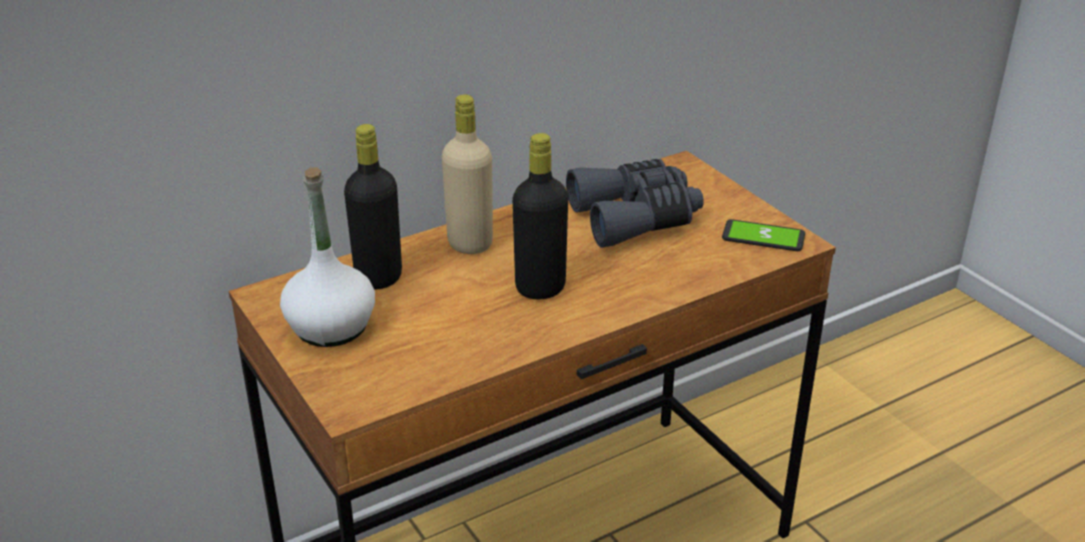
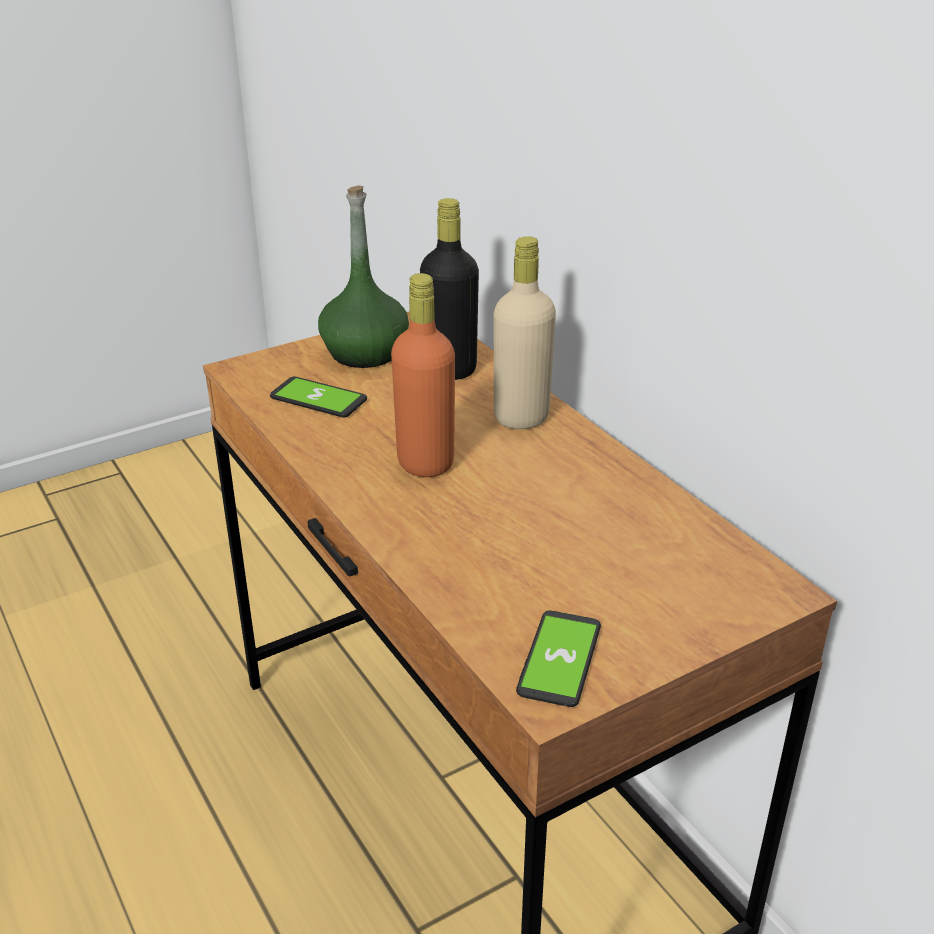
camera: 90 degrees right, 0 degrees up
white bottle [280,167,375,347] -> green bottle [318,186,409,368]
black bottle [512,133,568,299] -> orange bottle [391,273,455,477]
grey binoculars [566,159,704,248] -> none
none -> phone [270,377,367,417]

